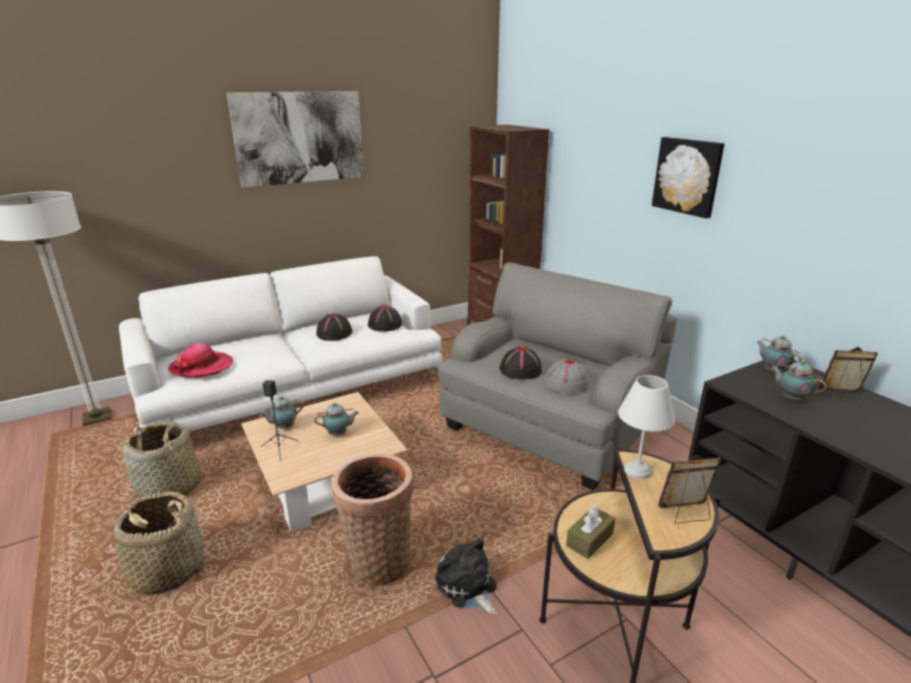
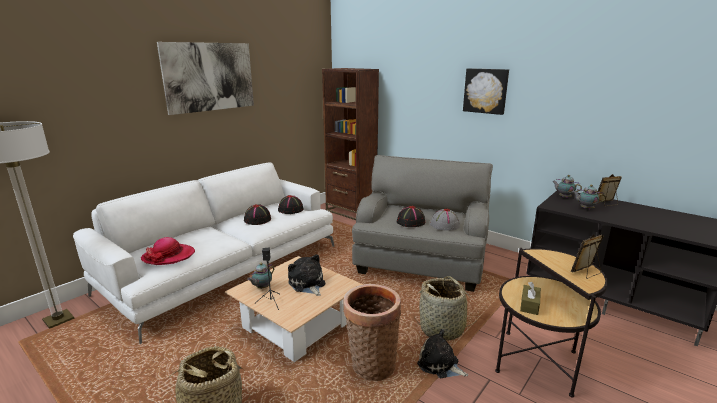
camera: 20 degrees left, 5 degrees down
basket [123,422,201,498] -> basket moved to [414,276,478,341]
teapot [314,402,359,436] -> plush toy [288,254,325,296]
white table lamp [618,375,675,479] -> none

